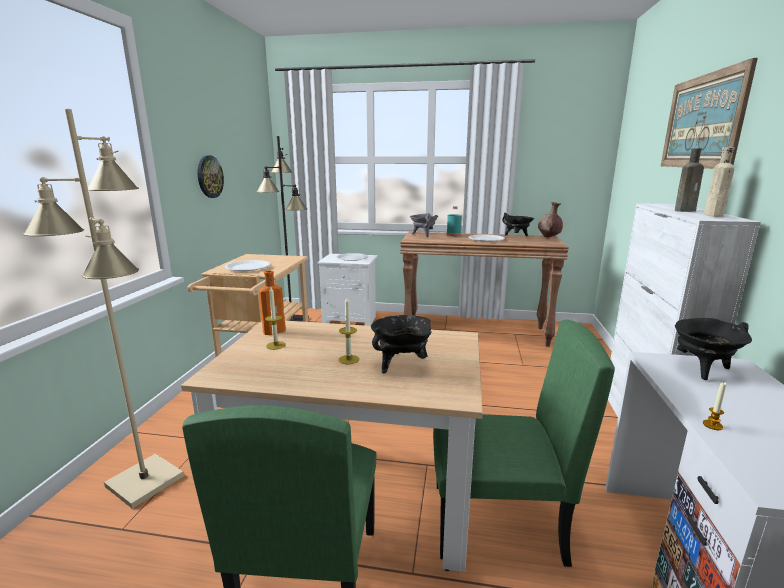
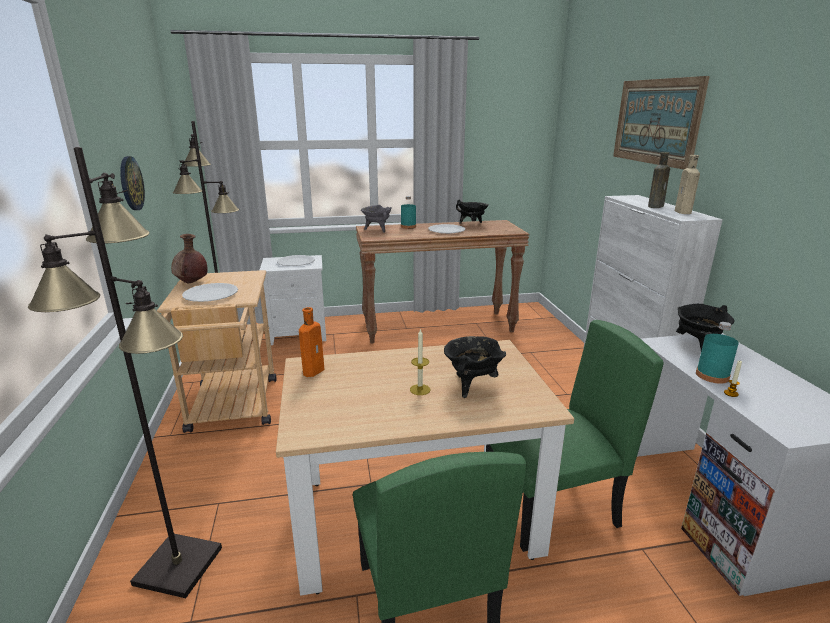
camera: 20 degrees left, 5 degrees up
beige floor lamp [24,109,184,509] -> black floor lamp [28,147,222,598]
candle [265,287,286,350] -> none
brown vase [538,202,563,238] -> brown vase moved to [171,234,208,283]
none -> turquoise bottle [696,322,739,384]

